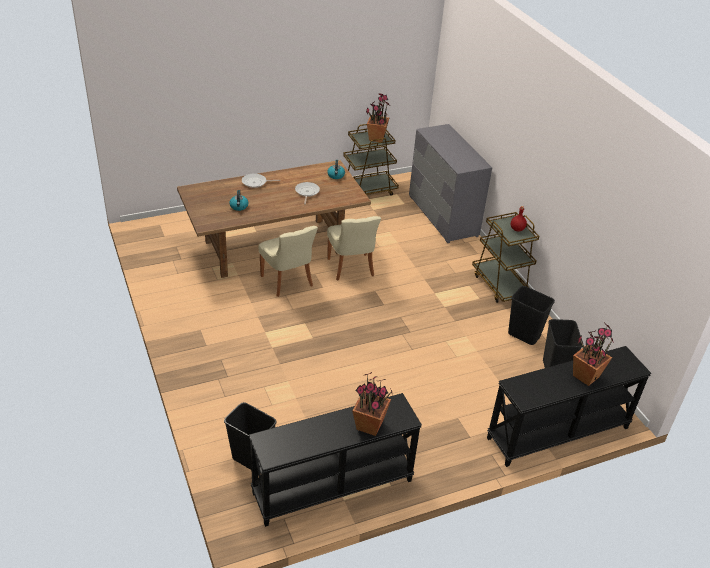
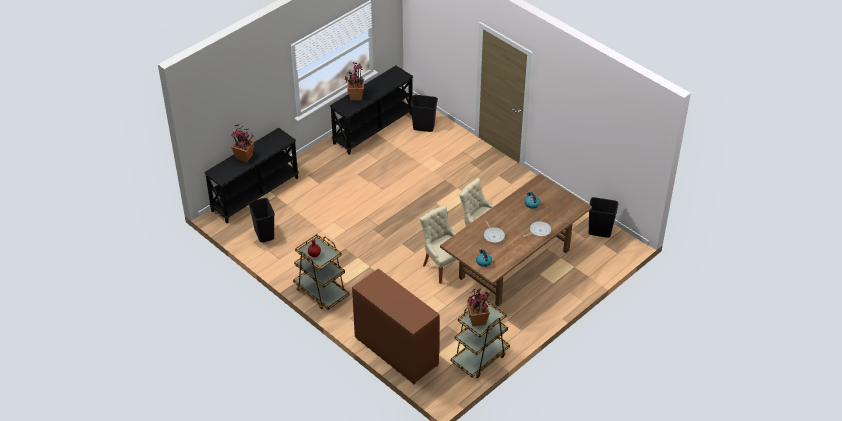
camera: 160 degrees right, 5 degrees up
grey dresser [409,124,492,243] -> brown dresser [352,268,440,384]
black trash can [508,286,555,345] -> black trash can moved to [589,197,618,238]

